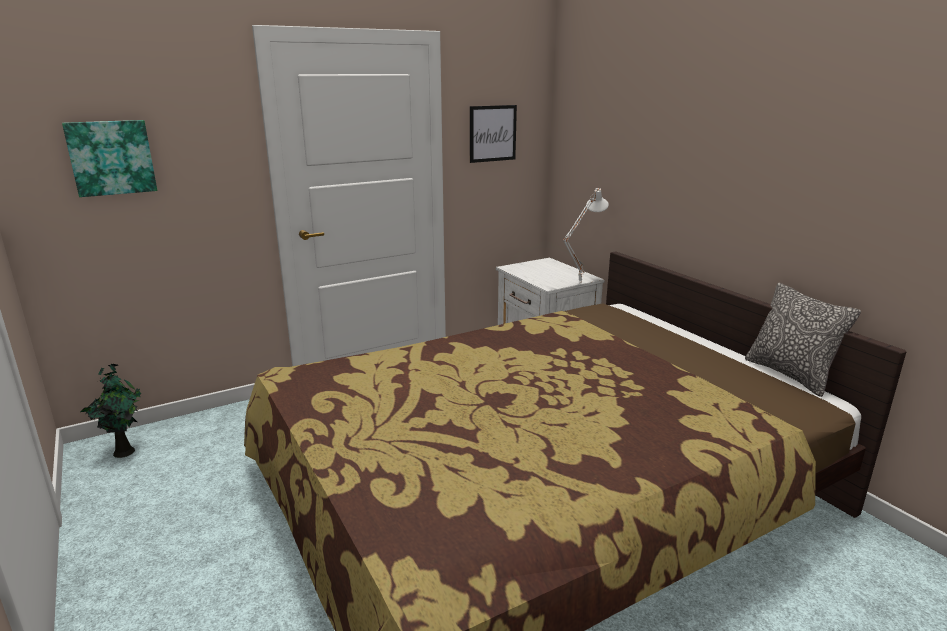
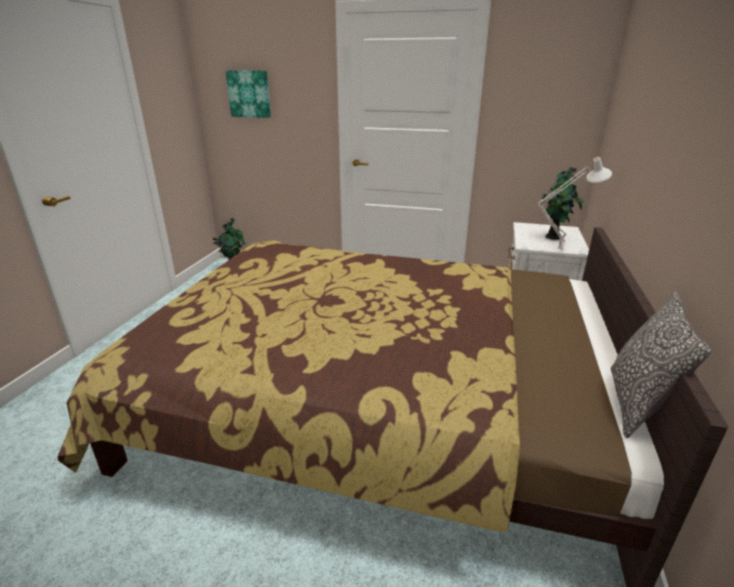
camera: 45 degrees right, 5 degrees up
picture [470,105,517,163] -> none
none -> potted plant [542,167,584,240]

